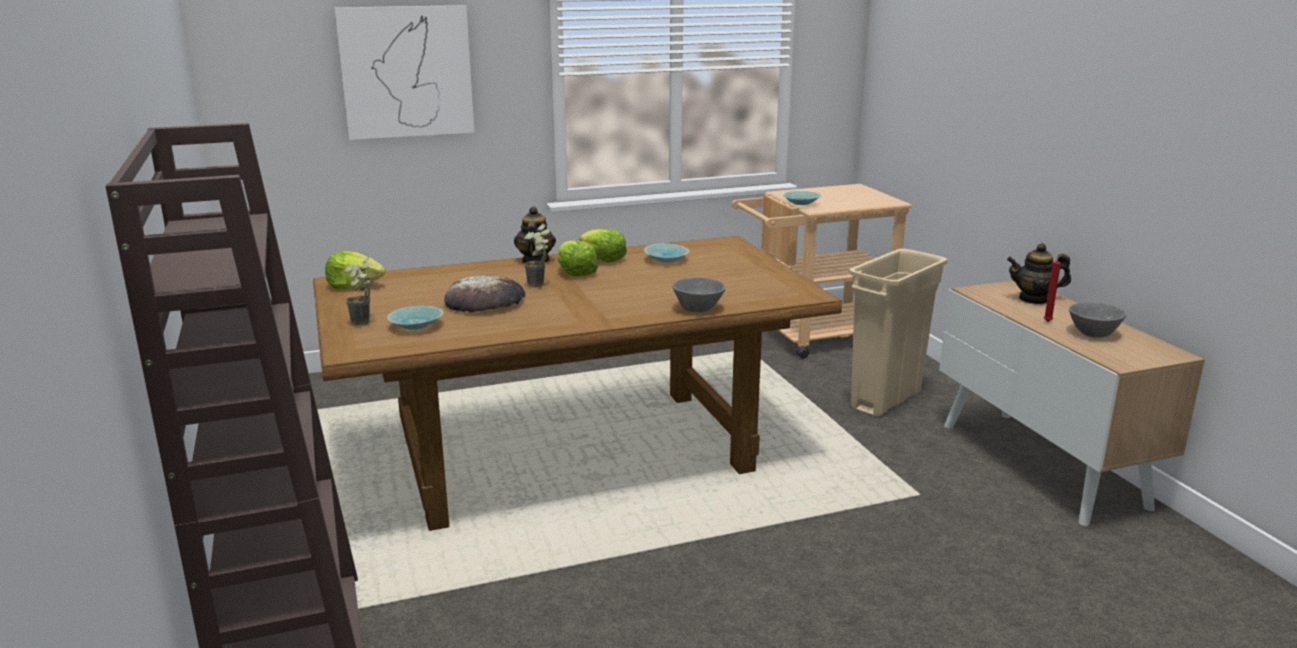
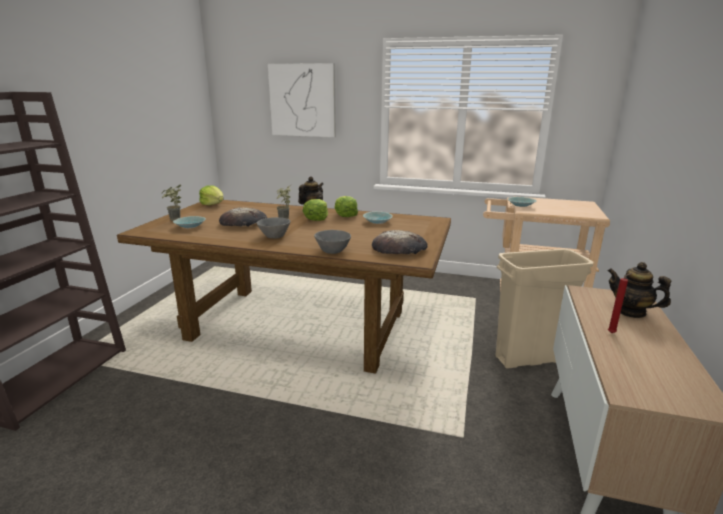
camera: 35 degrees right, 0 degrees up
grey bowl [1069,302,1126,338] -> grey bowl moved to [257,217,290,238]
none -> bread [372,230,428,254]

